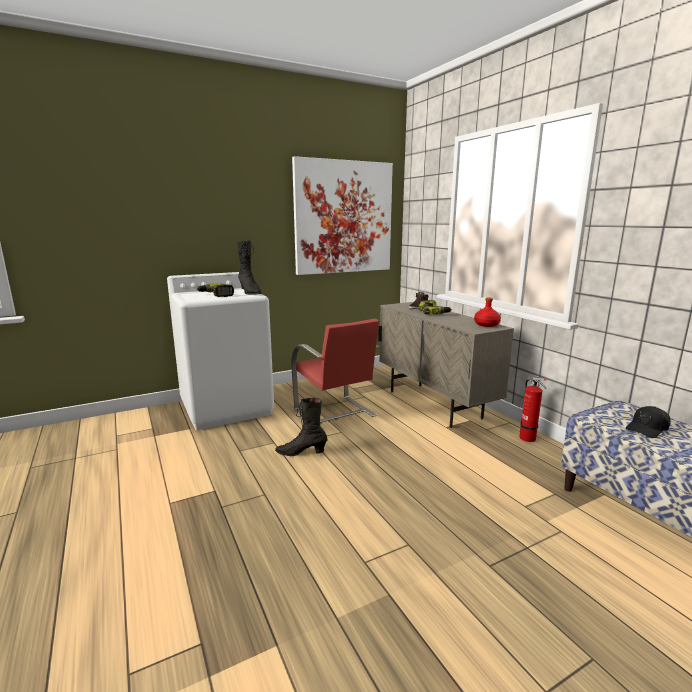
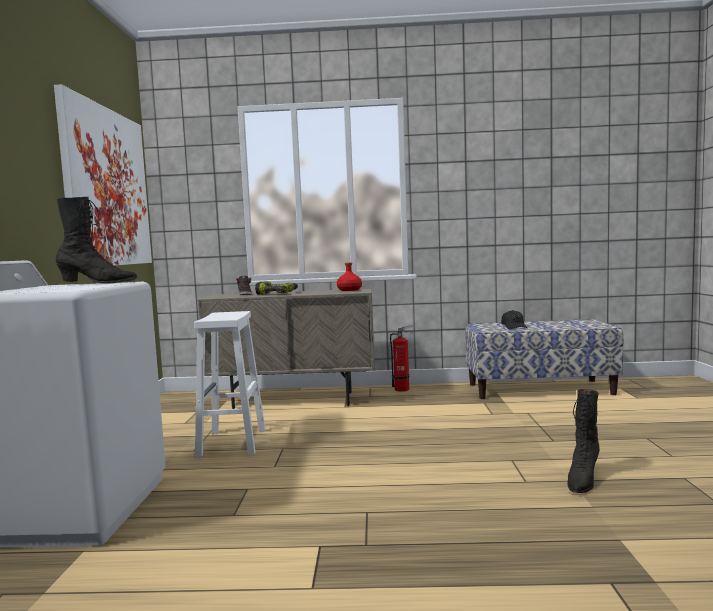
camera: 60 degrees left, 10 degrees down
power drill [196,284,234,297] -> none
black boot [275,398,327,456] -> black boot moved to [567,389,600,493]
red chair [291,318,379,430] -> white stool [194,311,265,457]

